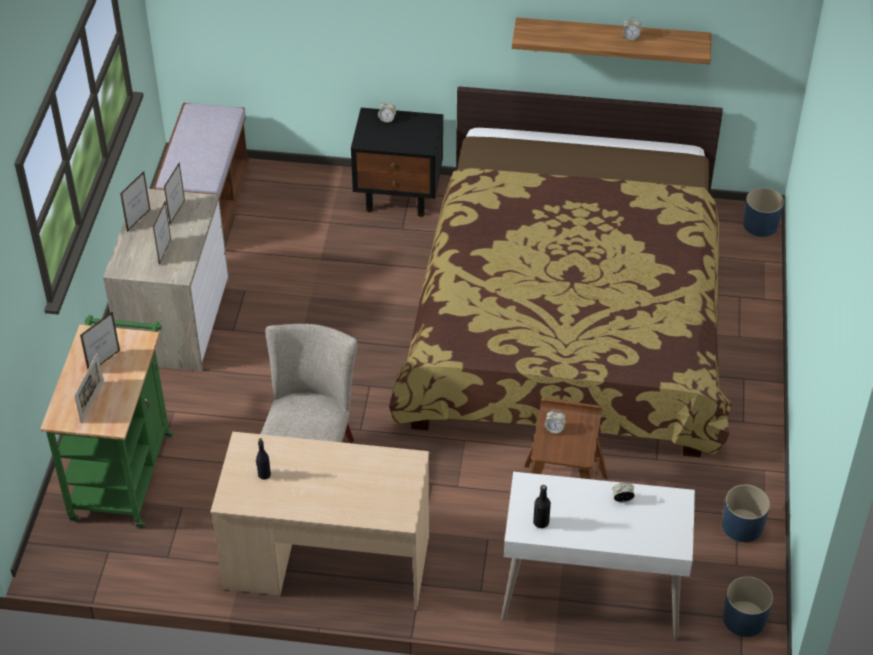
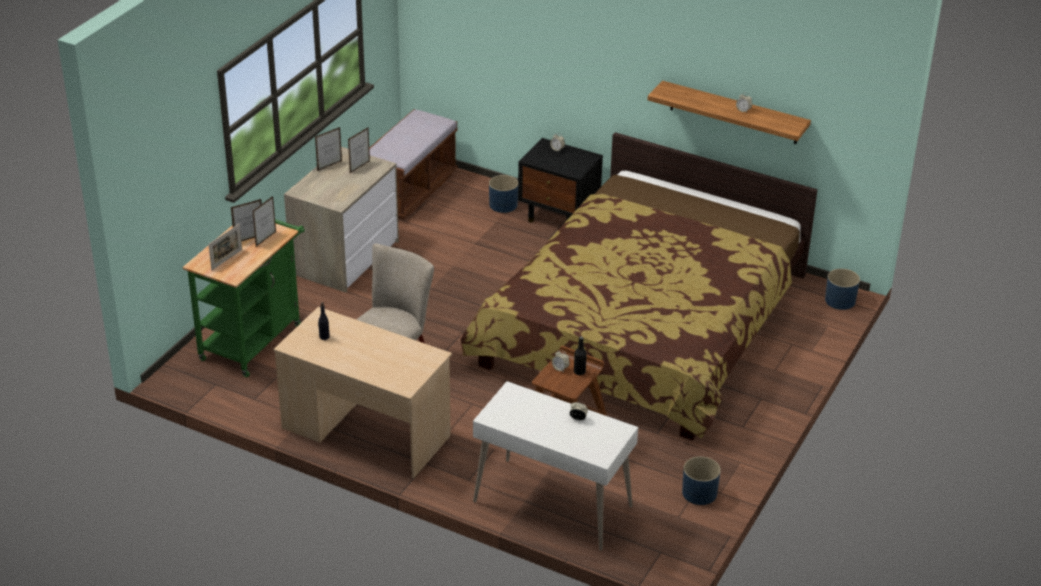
camera: 20 degrees right, 10 degrees down
picture frame [153,202,171,265] -> picture frame moved to [252,196,276,247]
black bottle [533,485,551,528] -> black bottle moved to [574,336,587,375]
blue planter [723,576,773,637] -> blue planter moved to [489,175,518,213]

